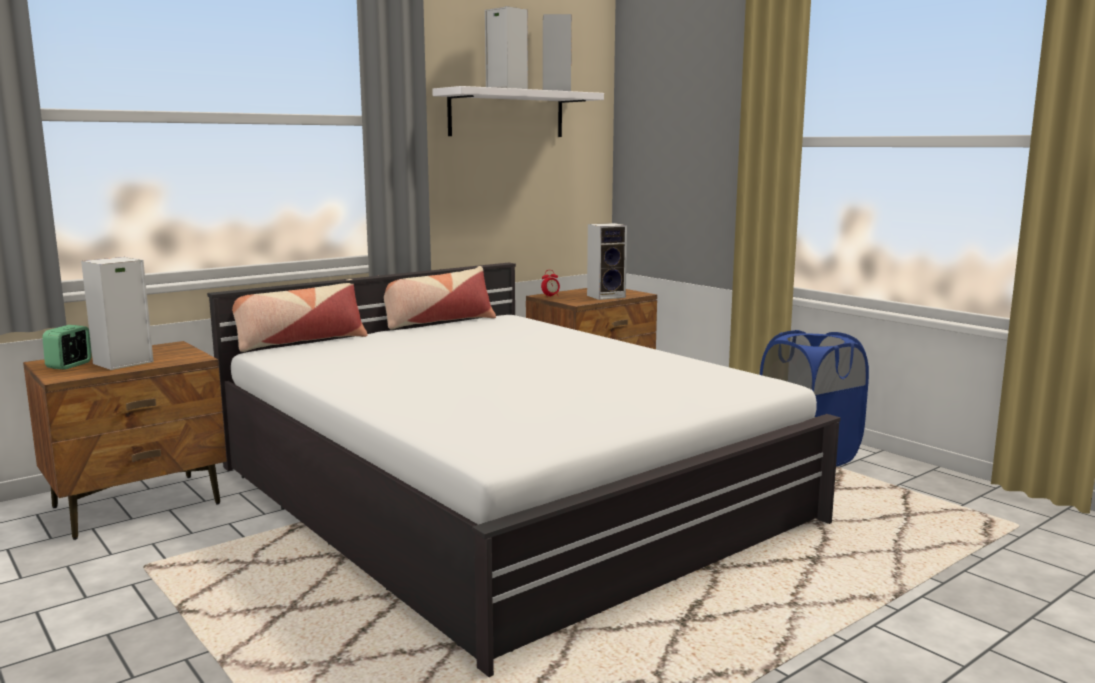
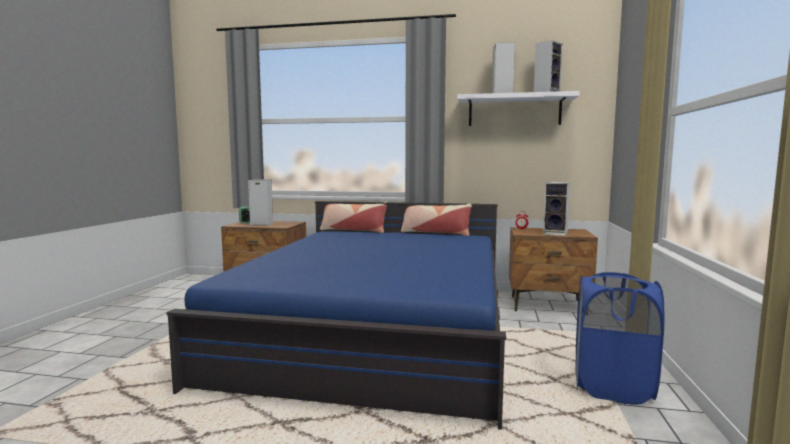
camera: 50 degrees right, 5 degrees down
white bed [207,263,840,677] -> blue bed [167,201,506,430]

